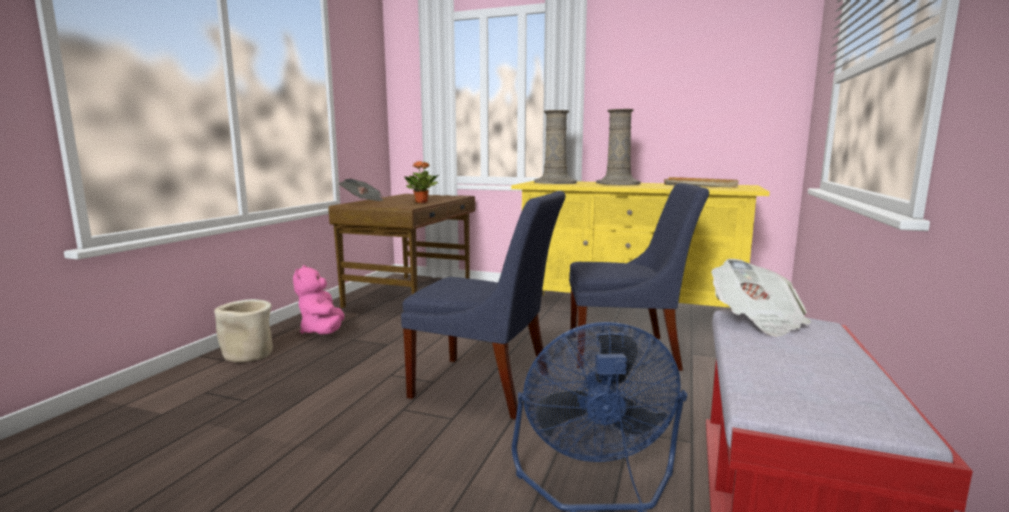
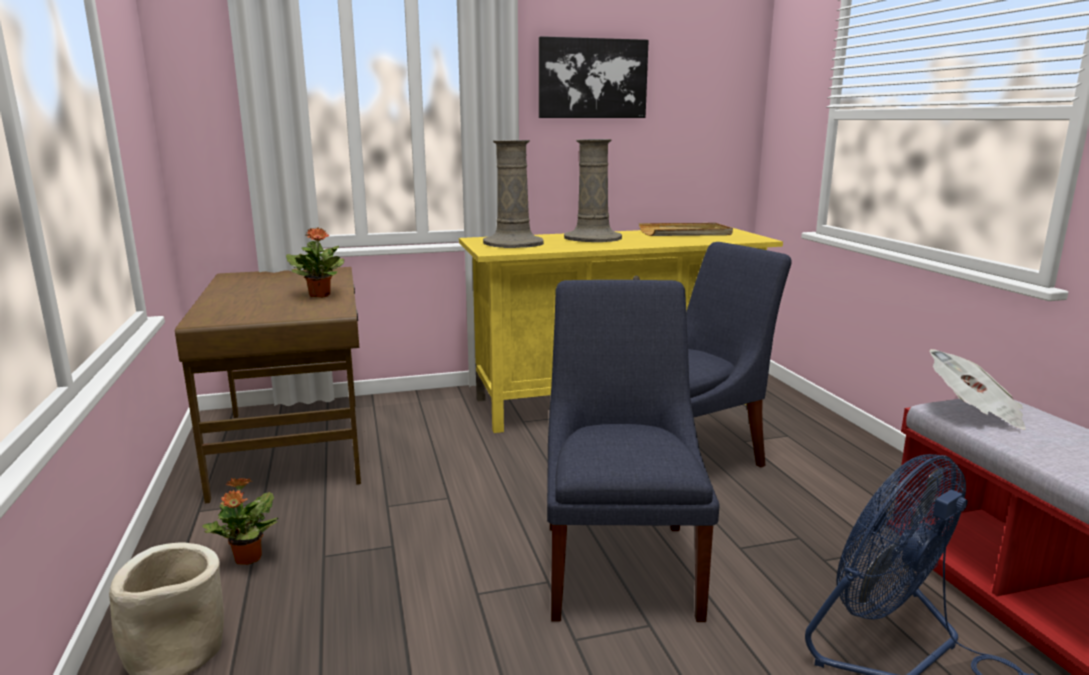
camera: 35 degrees left, 5 degrees up
pink plush toy [293,265,344,334] -> potted plant [202,478,278,565]
newspaper [339,179,383,201] -> none
blue chair [401,191,566,419] -> blue chair turned 75 degrees counterclockwise [547,280,720,622]
none -> picture [539,36,649,118]

